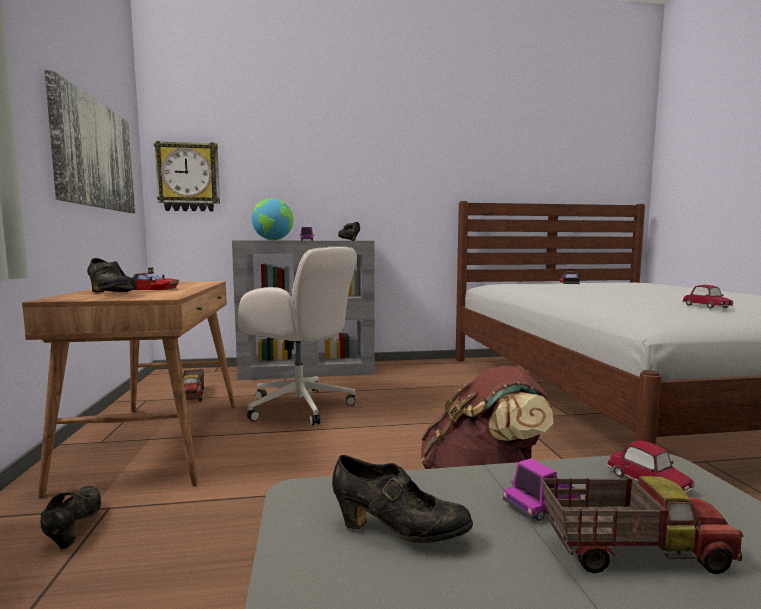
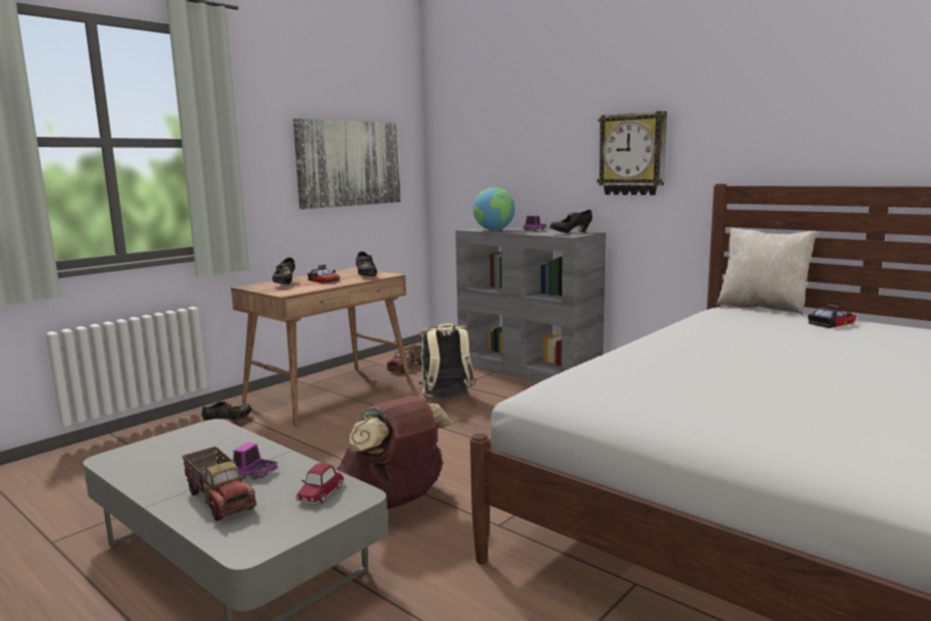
camera: 50 degrees right, 5 degrees up
wall clock [154,141,220,211] -> wall clock moved to [597,111,667,195]
white office chair [238,246,356,425] -> beige backpack [419,323,476,399]
black shoe [332,455,473,543] -> black shoe moved to [356,251,377,276]
toy car [682,285,733,308] -> none
none -> beige pillow [716,228,817,315]

